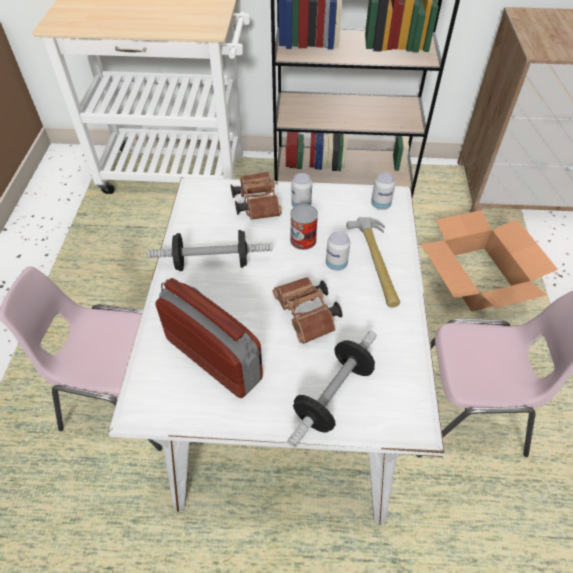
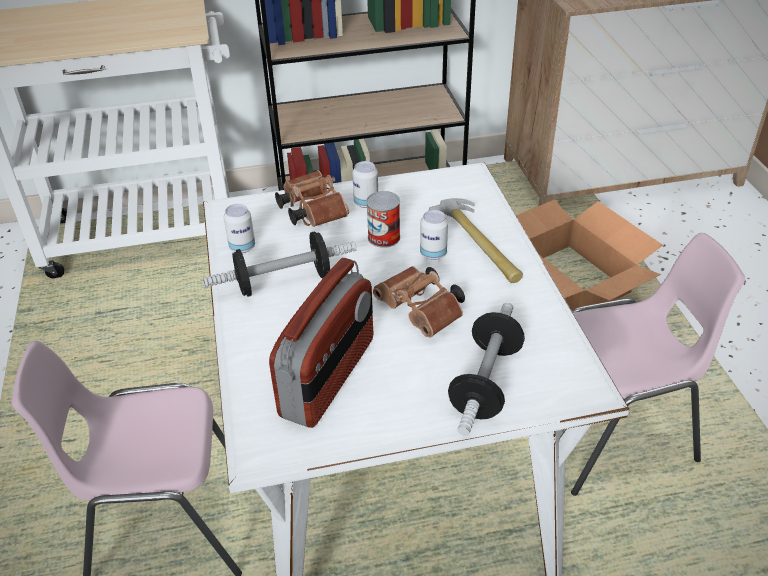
camera: 15 degrees left, 10 degrees down
radio [156,278,263,398] -> radio turned 90 degrees clockwise [269,258,373,428]
can [371,172,396,210] -> can moved to [224,204,255,253]

